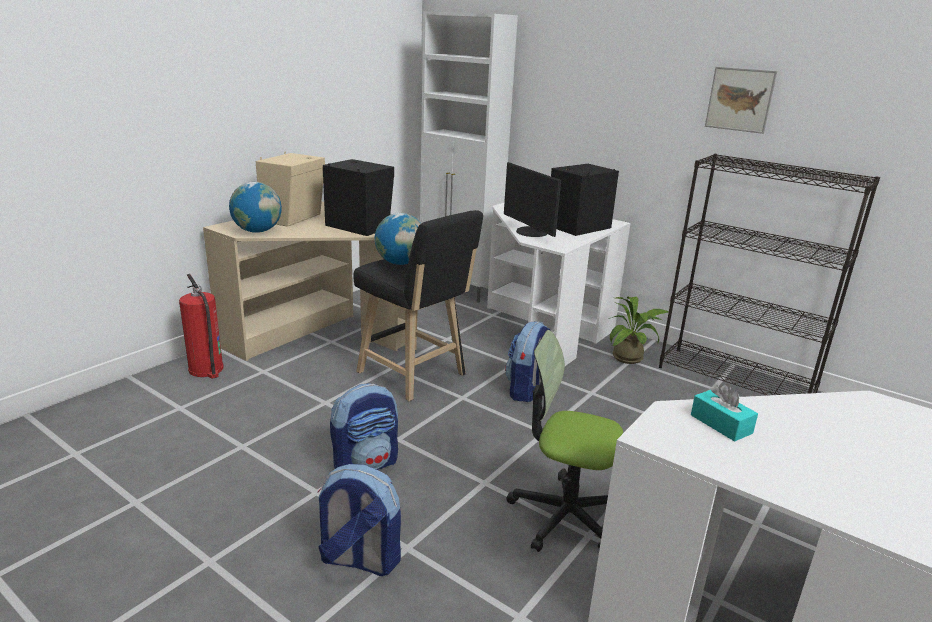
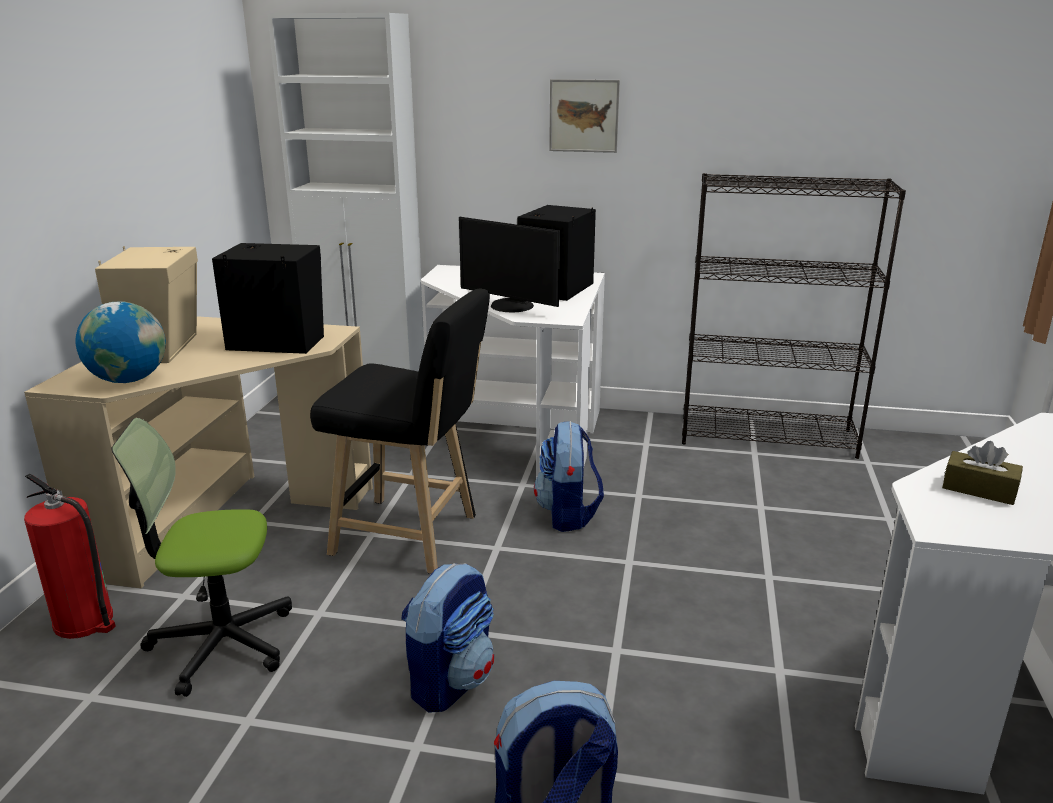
camera: 25 degrees left, 0 degrees up
globe [375,213,421,265] -> none
office chair [506,330,623,552] -> office chair moved to [112,418,292,697]
potted plant [609,296,669,364] -> none
turquoise tissue box [691,384,758,442] -> brown tissue box [942,441,1023,505]
picture [705,67,777,134] -> picture moved to [549,79,620,153]

